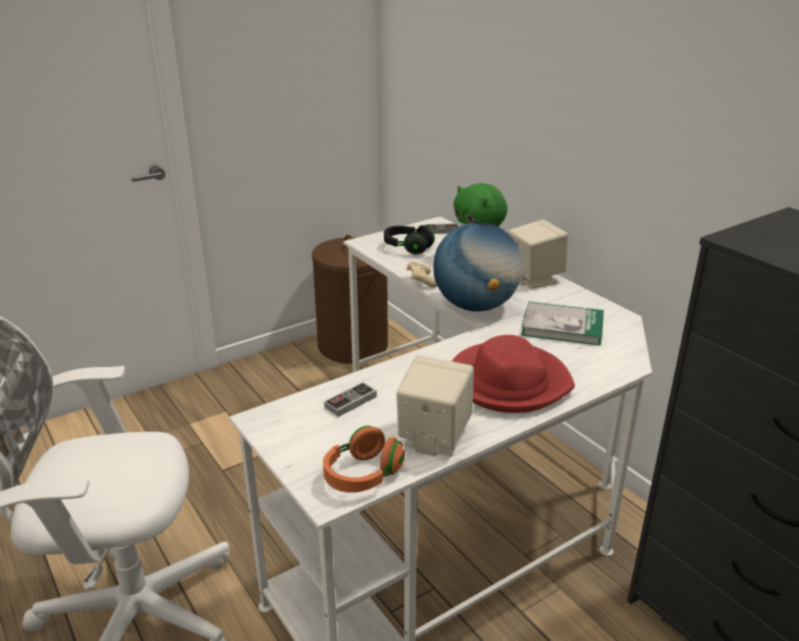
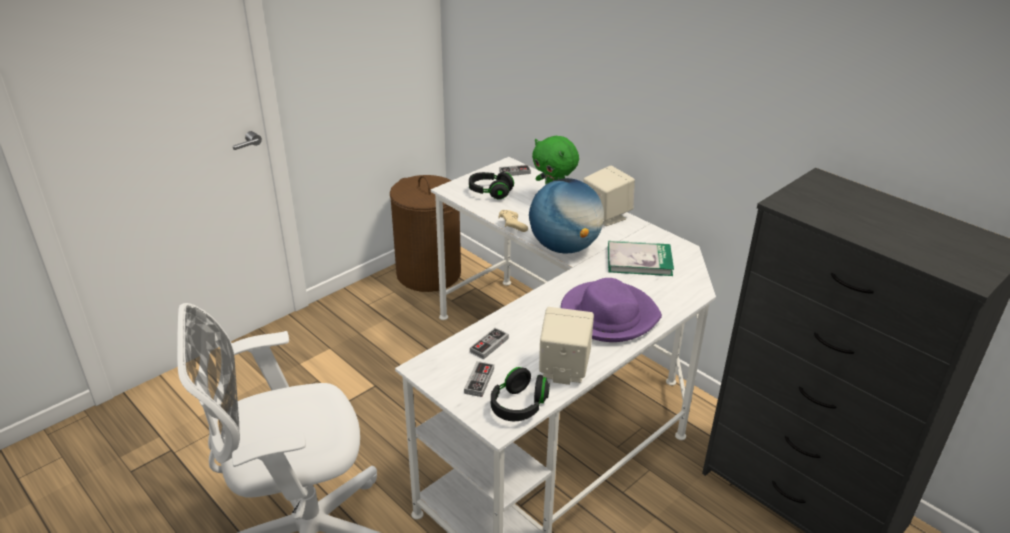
camera: 10 degrees left, 5 degrees up
orange headphones [323,426,405,493] -> black headphones [491,367,550,421]
red hat [452,335,575,413] -> purple hat [561,278,662,342]
none -> game controller [464,361,494,397]

